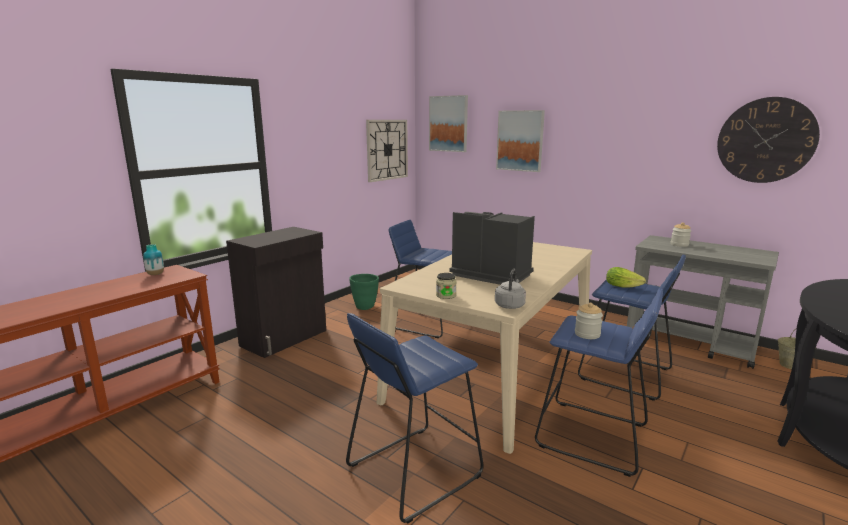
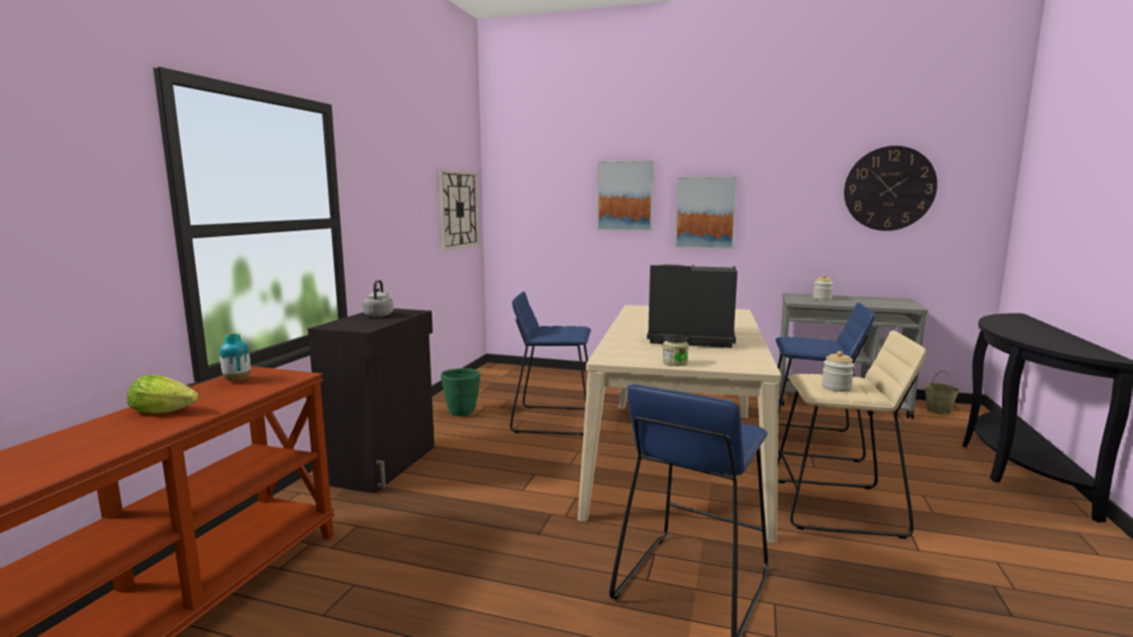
camera: 20 degrees left, 5 degrees down
picture [429,95,468,152] -> picture moved to [675,176,737,249]
grey kettle [495,269,526,309] -> grey kettle moved to [362,280,393,317]
blue stool [535,289,663,477] -> beige stool [778,330,926,539]
lettuce [606,267,646,288] -> lettuce moved to [127,375,198,414]

